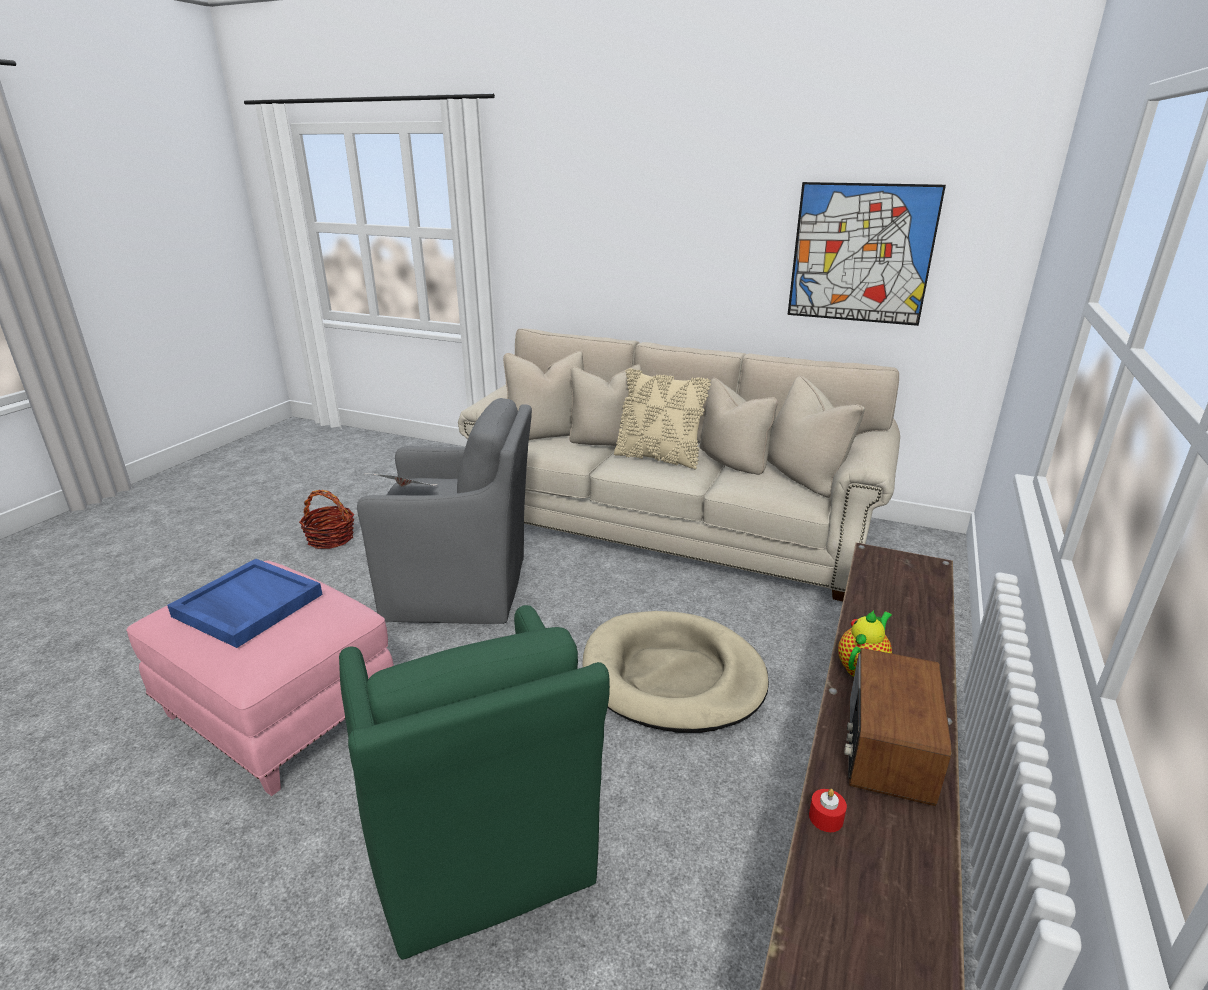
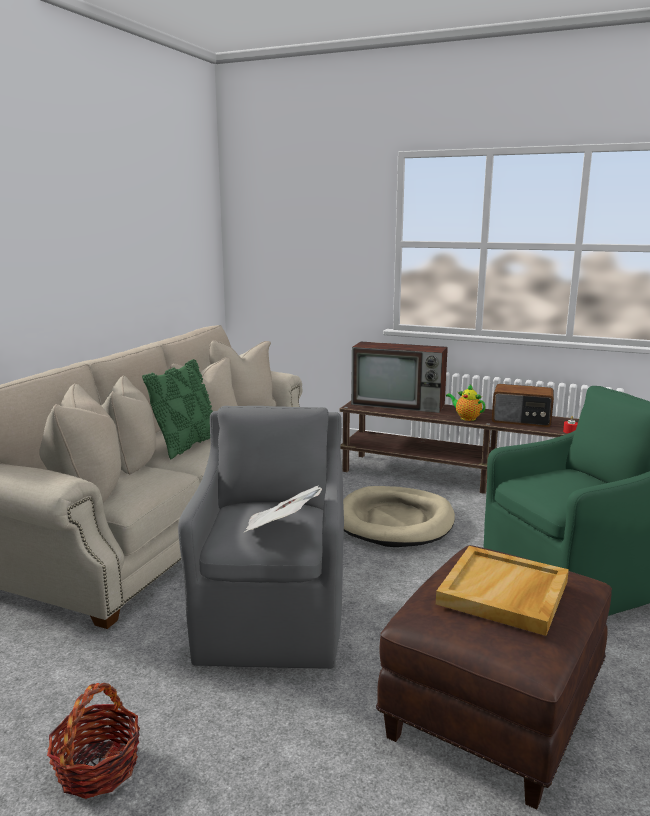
camera: 90 degrees left, 10 degrees down
pink ottoman [126,561,394,796] -> brown ottoman [376,545,612,810]
blue tray [167,559,323,648] -> beige tray [436,546,569,636]
beige pillow [614,368,711,470] -> green pillow [142,359,213,459]
picture [788,182,946,326] -> none
none -> television [351,342,448,413]

